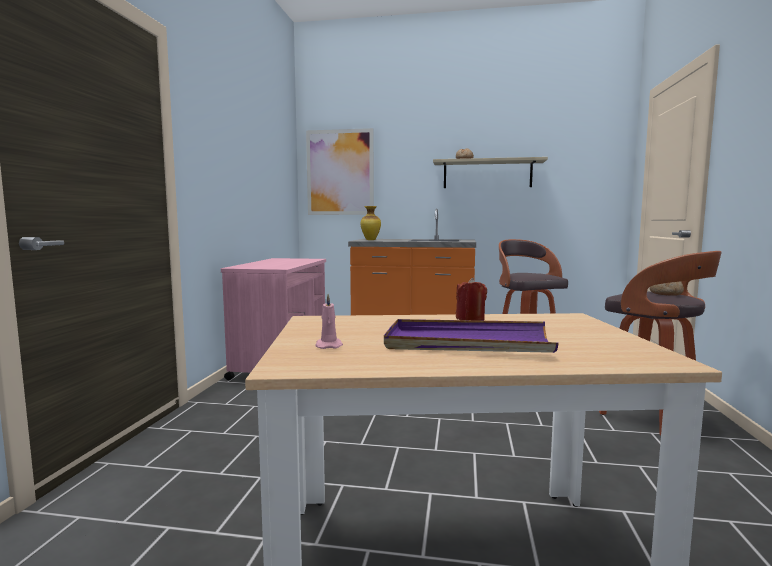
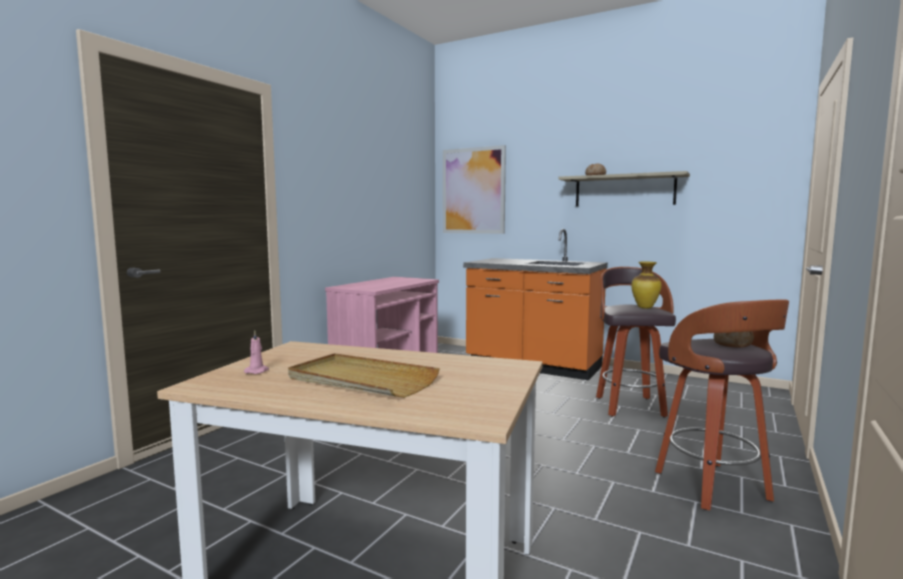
camera: 20 degrees right, 0 degrees up
vase [361,206,381,240] -> vase moved to [631,262,661,308]
purple tray [384,319,559,353] -> beige tray [288,353,440,398]
red candle [456,278,487,321] -> none

